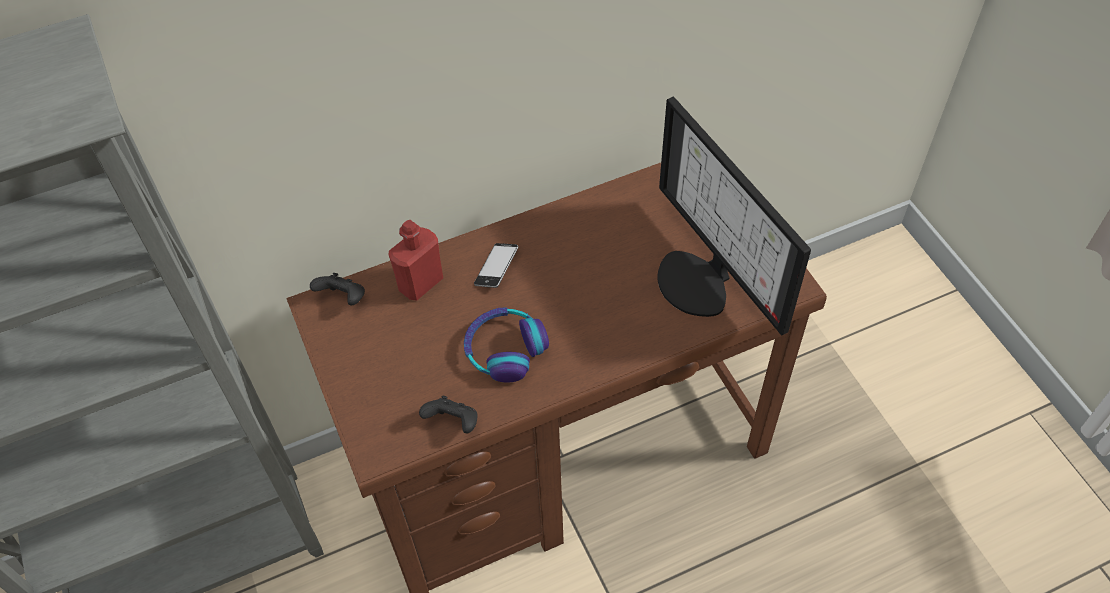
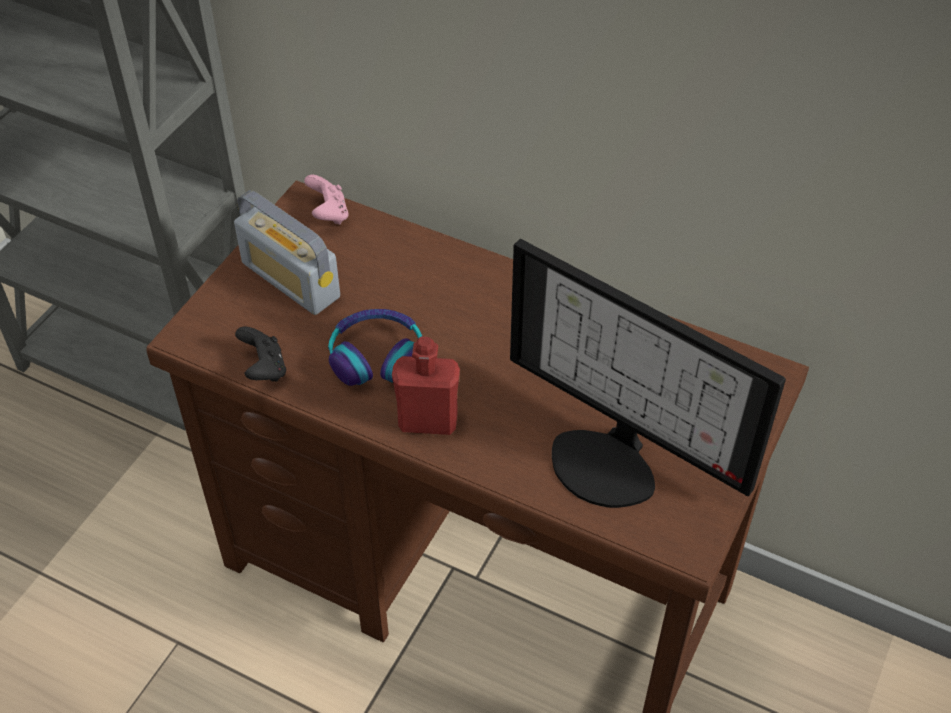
camera: 50 degrees right, 5 degrees down
black game controller [310,273,365,305] -> pink game controller [304,174,349,225]
red bottle [389,220,443,301] -> red bottle moved to [392,337,460,435]
phone [474,243,518,288] -> none
monitor [657,97,811,335] -> monitor turned 75 degrees counterclockwise [510,239,786,508]
none -> radio [234,190,340,315]

